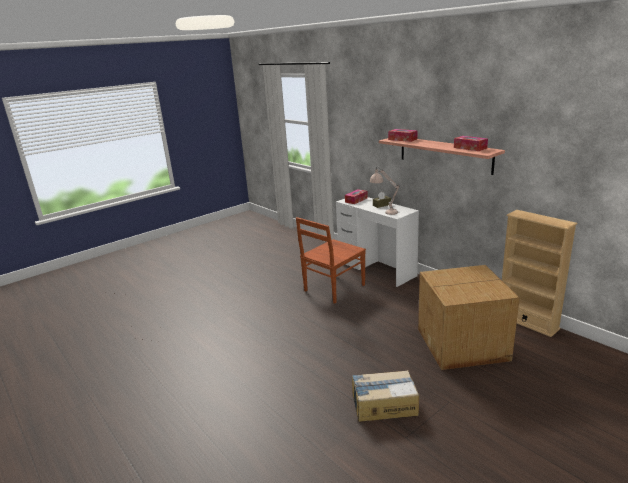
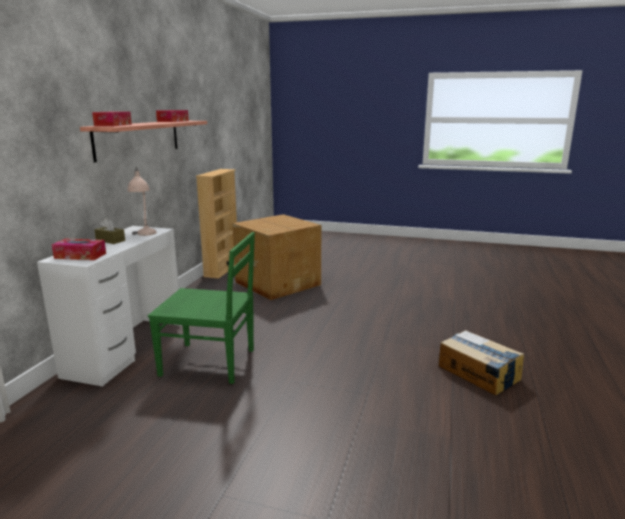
camera: 125 degrees left, 5 degrees down
brown chair [296,217,366,304] -> green chair [148,232,255,384]
cardboard box [352,370,419,422] -> cardboard box moved to [439,330,524,396]

